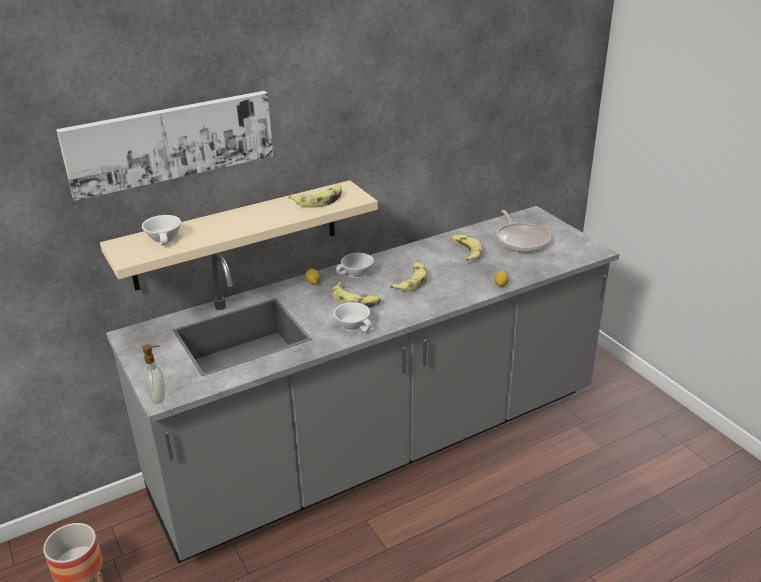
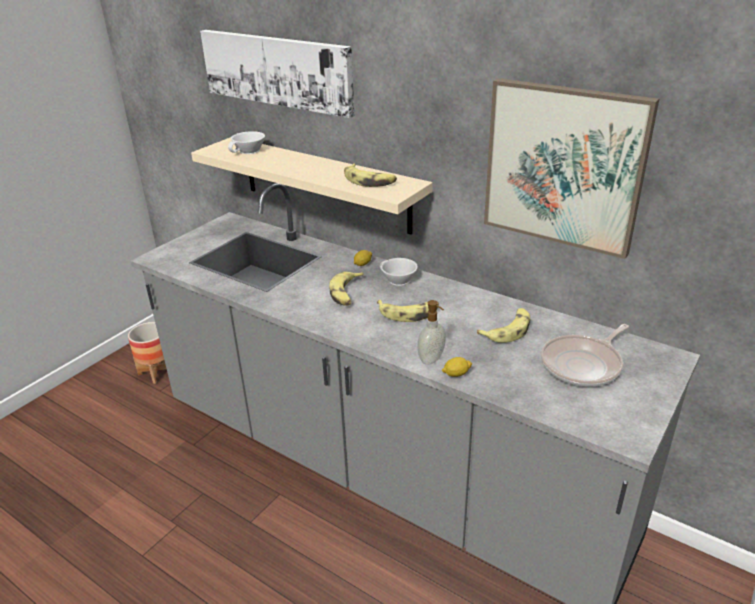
camera: 65 degrees right, 0 degrees up
soap dispenser [142,344,166,404] -> soap dispenser moved to [418,300,446,365]
white cup [333,302,372,332] -> none
none -> picture [484,78,659,259]

